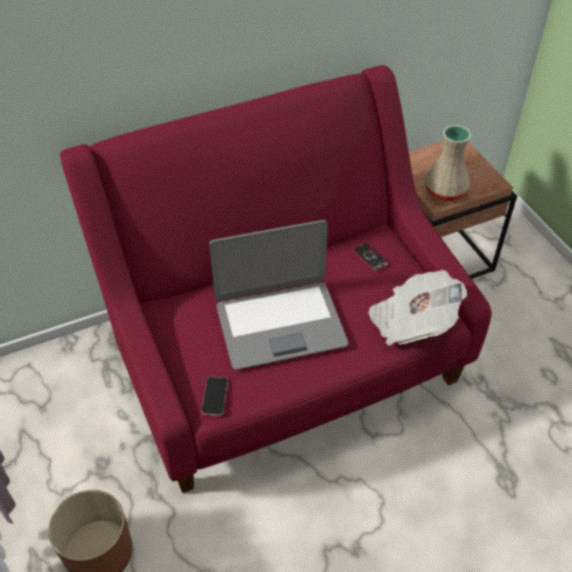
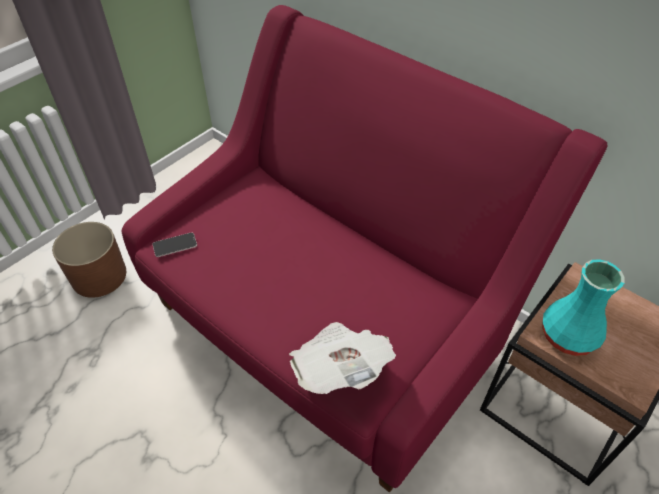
camera: 65 degrees right, 0 degrees up
laptop [209,220,348,370] -> none
phone [352,243,389,272] -> none
beige vase [425,125,471,201] -> turquoise vase [542,259,625,356]

